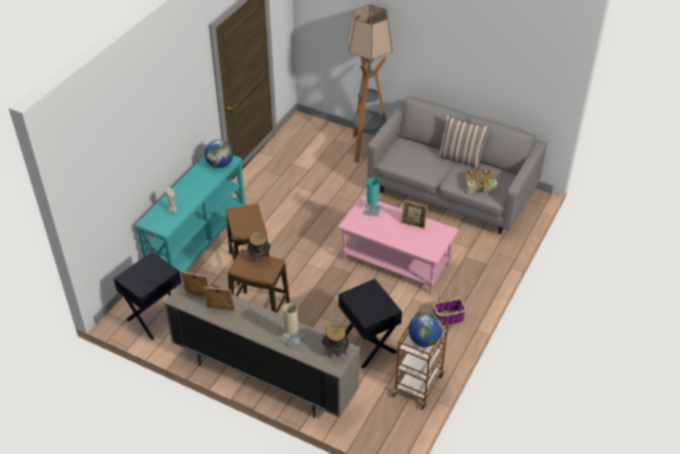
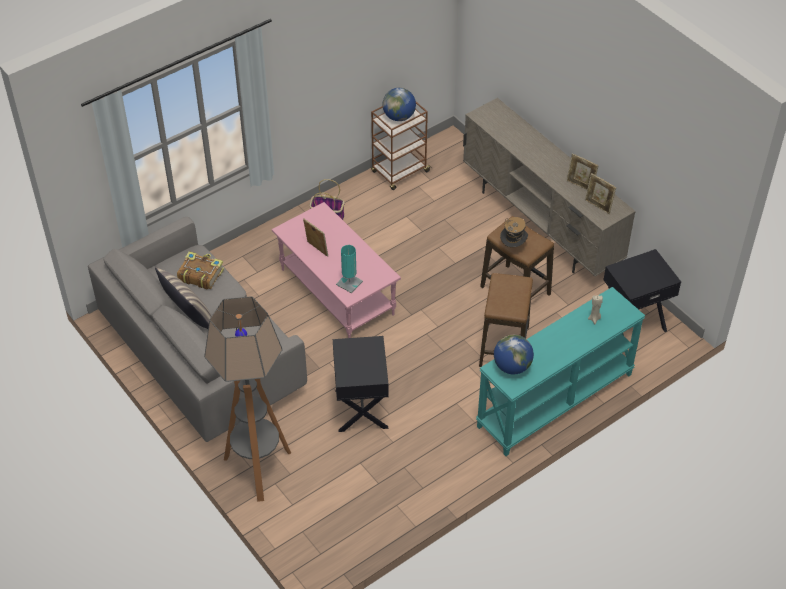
camera: 155 degrees left, 5 degrees up
beige table lamp [279,303,305,348] -> none
hat [322,324,349,358] -> none
black side table [338,279,402,369] -> black side table moved to [333,336,389,432]

